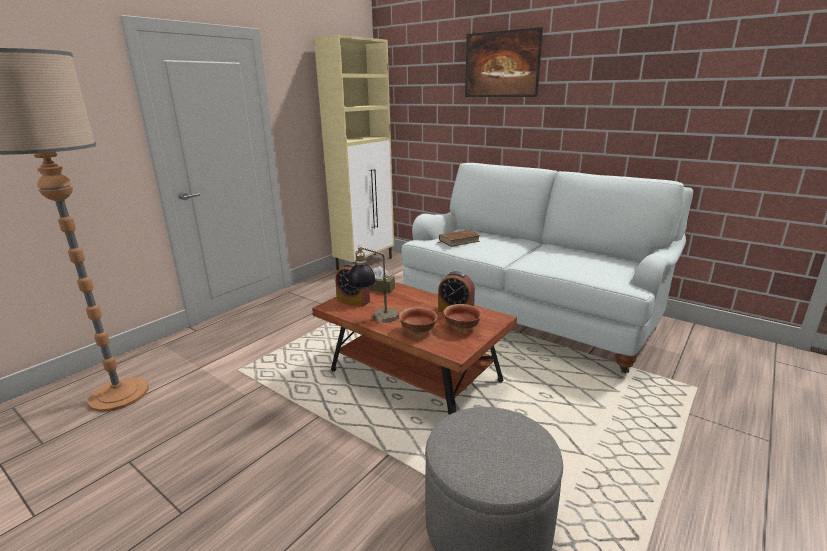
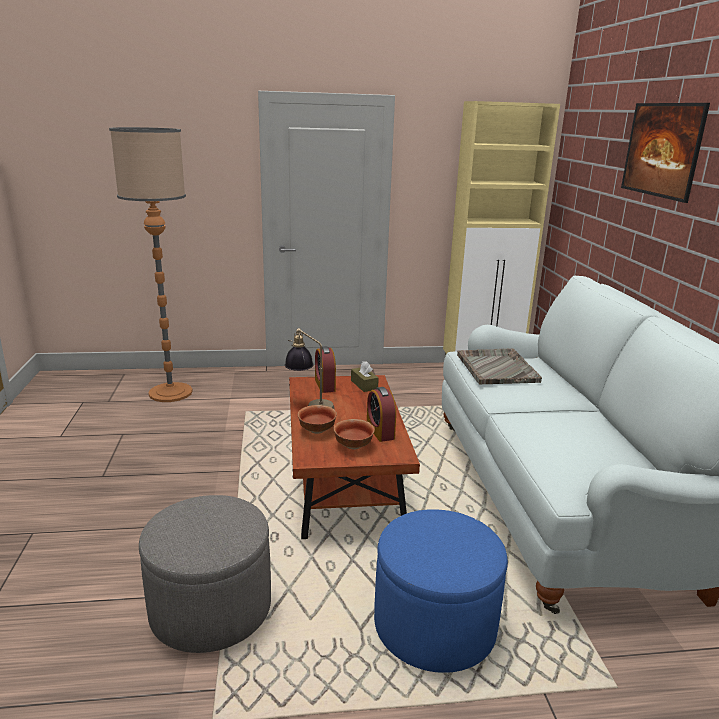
camera: 45 degrees right, 0 degrees up
brown book [437,230,480,247] -> grey tray [457,348,542,384]
none -> blue ottoman [374,509,508,673]

